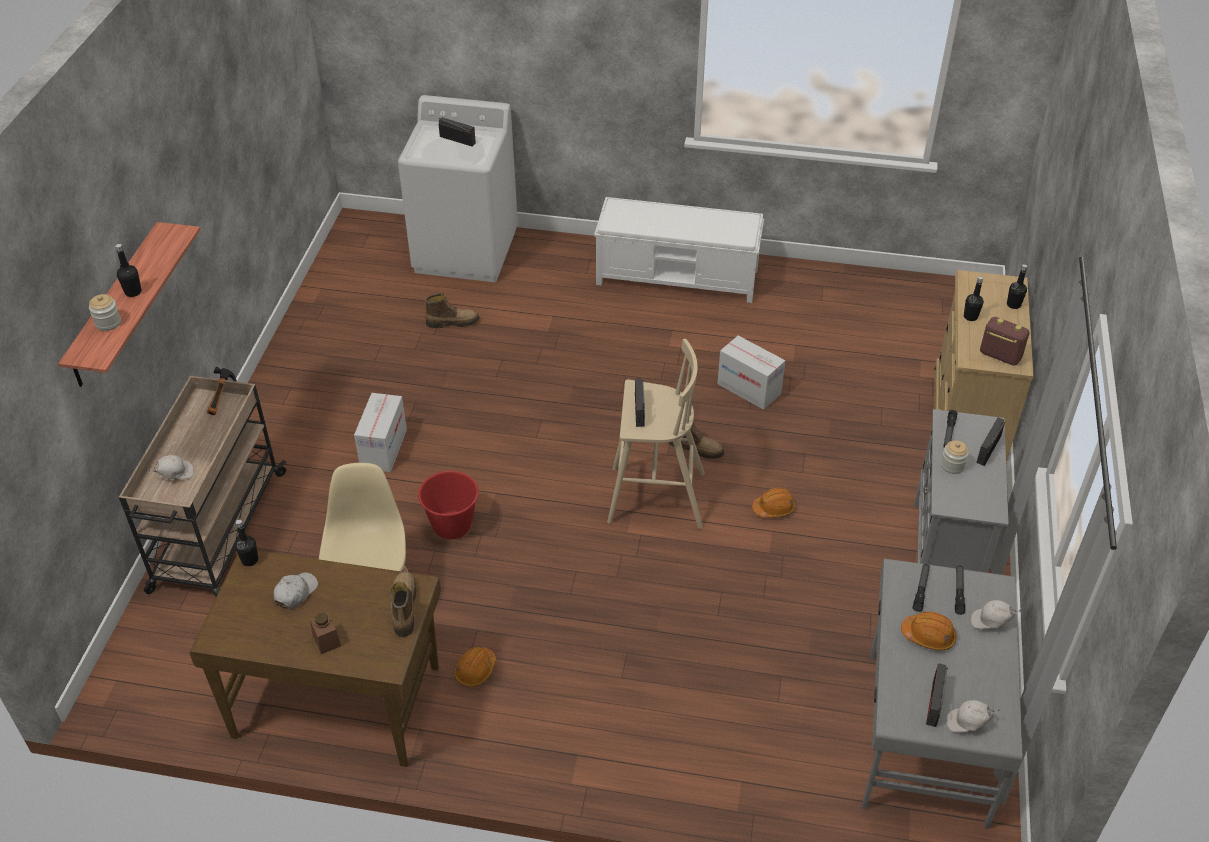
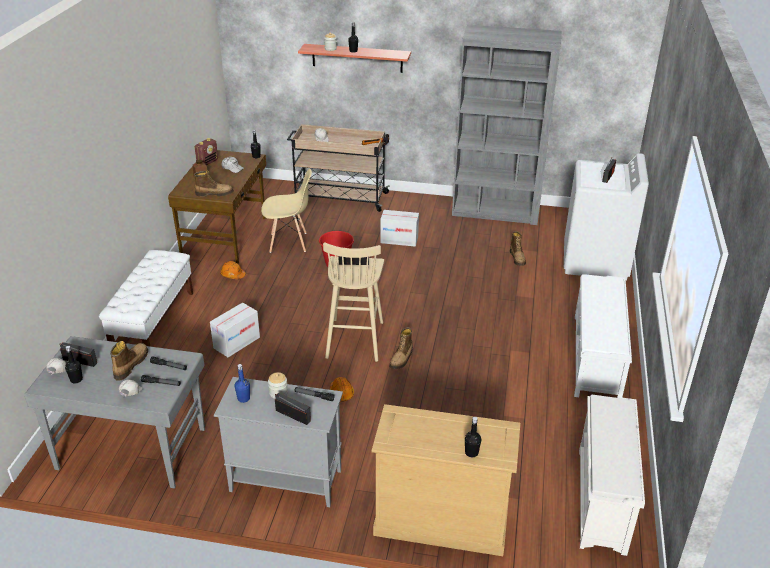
camera: 90 degrees right, 10 degrees down
cardboard box [717,336,785,410] -> cardboard box moved to [210,302,260,357]
orange hard hat [901,611,957,651] -> boot [110,341,148,381]
black bottle [964,276,984,321] -> black bottle moved to [65,346,83,383]
radio [980,317,1029,366] -> radio moved to [195,138,218,165]
none -> white bench [99,250,193,347]
none -> blue bottle [235,364,250,403]
none -> grey bookcase [452,25,561,225]
none -> white shoe rack [579,395,645,556]

